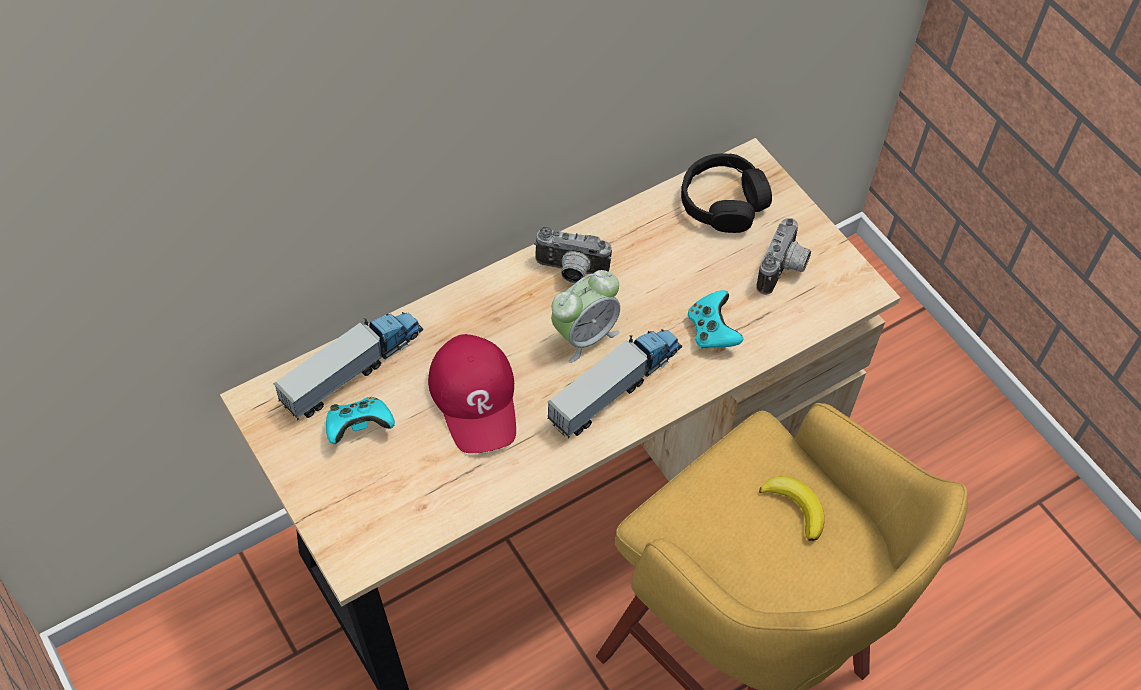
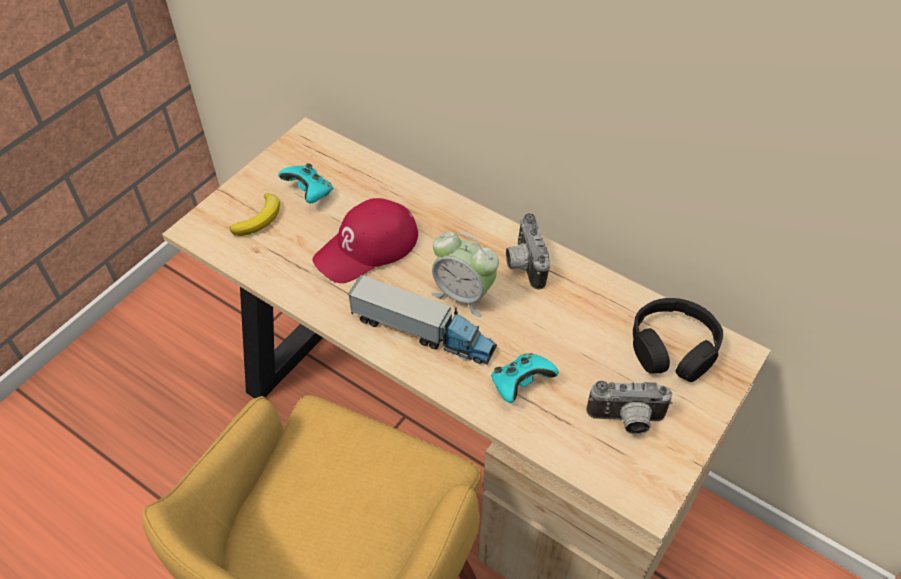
camera: 70 degrees right, 5 degrees down
toy truck [273,312,423,421] -> none
banana [759,476,824,541] -> banana moved to [230,193,280,236]

